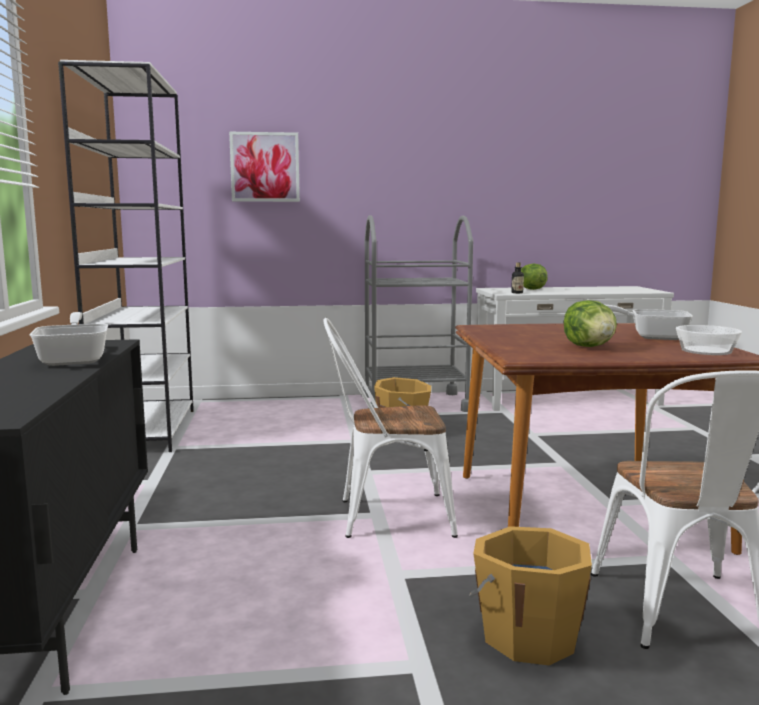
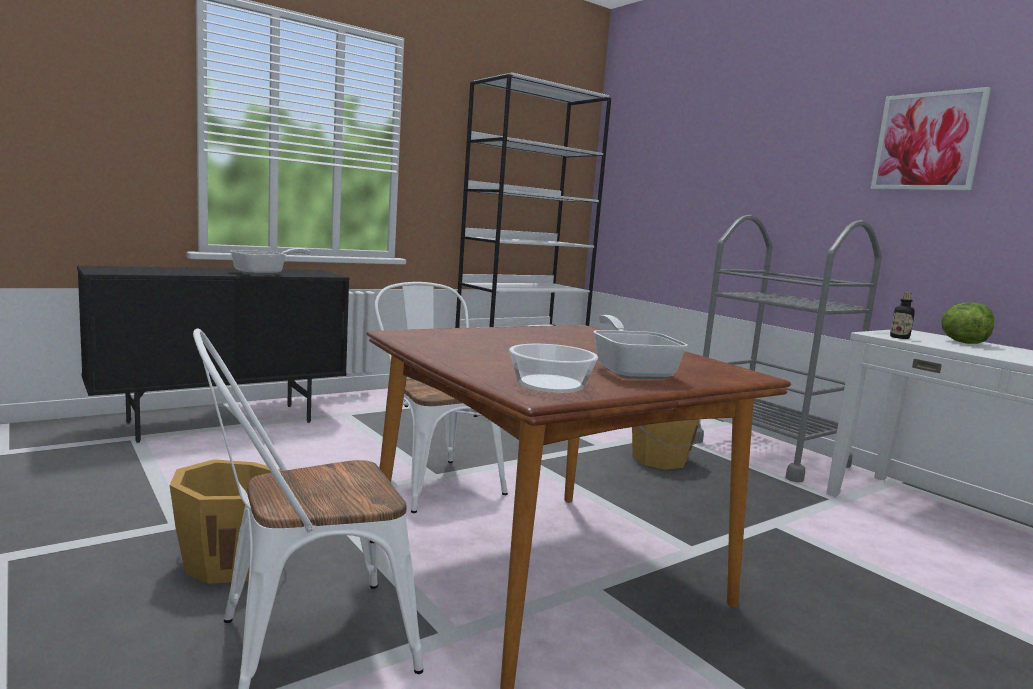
camera: 60 degrees right, 0 degrees up
picture [229,132,300,202] -> picture moved to [871,87,991,190]
lettuce [564,300,617,347] -> none

